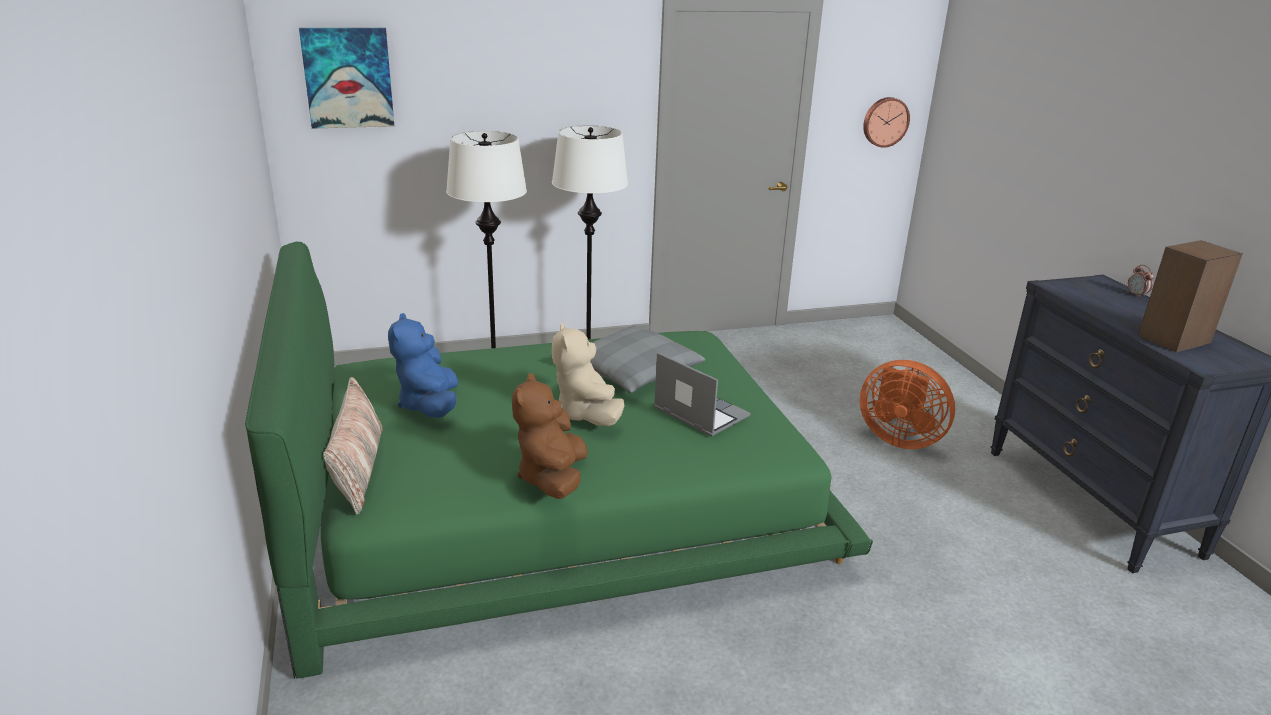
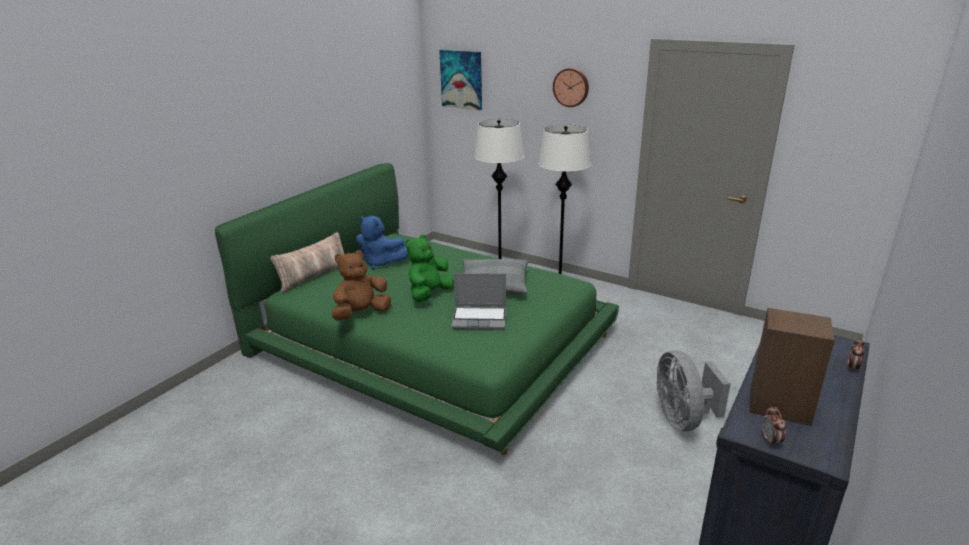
camera: 50 degrees right, 0 degrees up
blue plush toy [388,313,458,418] -> blue plush toy turned 105 degrees counterclockwise [356,216,408,269]
beige plush toy [552,323,625,426] -> green plush toy [405,234,454,302]
laptop [654,352,750,437] -> laptop turned 90 degrees clockwise [451,273,506,330]
orange fan [860,360,955,449] -> grey fan [656,350,731,432]
wall clock [863,97,910,148] -> wall clock moved to [553,68,589,107]
none -> alarm clock [762,406,786,447]

